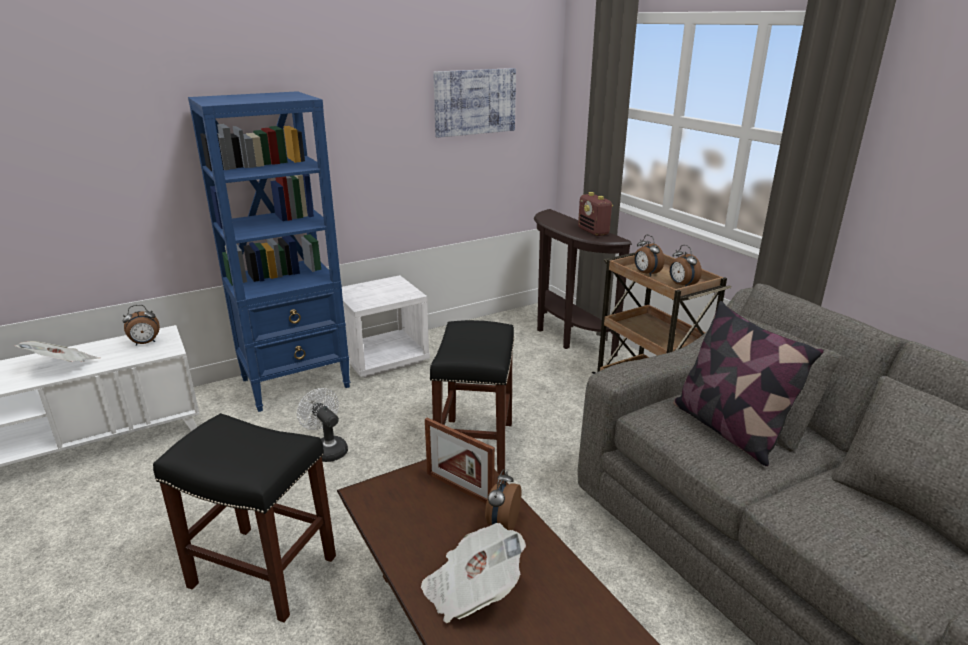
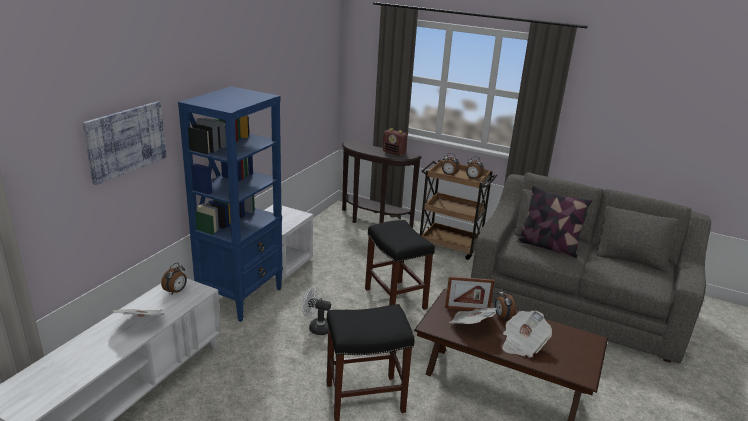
camera: 35 degrees left, 0 degrees up
picture [433,68,516,138] -> picture moved to [83,101,167,185]
none -> newspaper [449,308,497,324]

